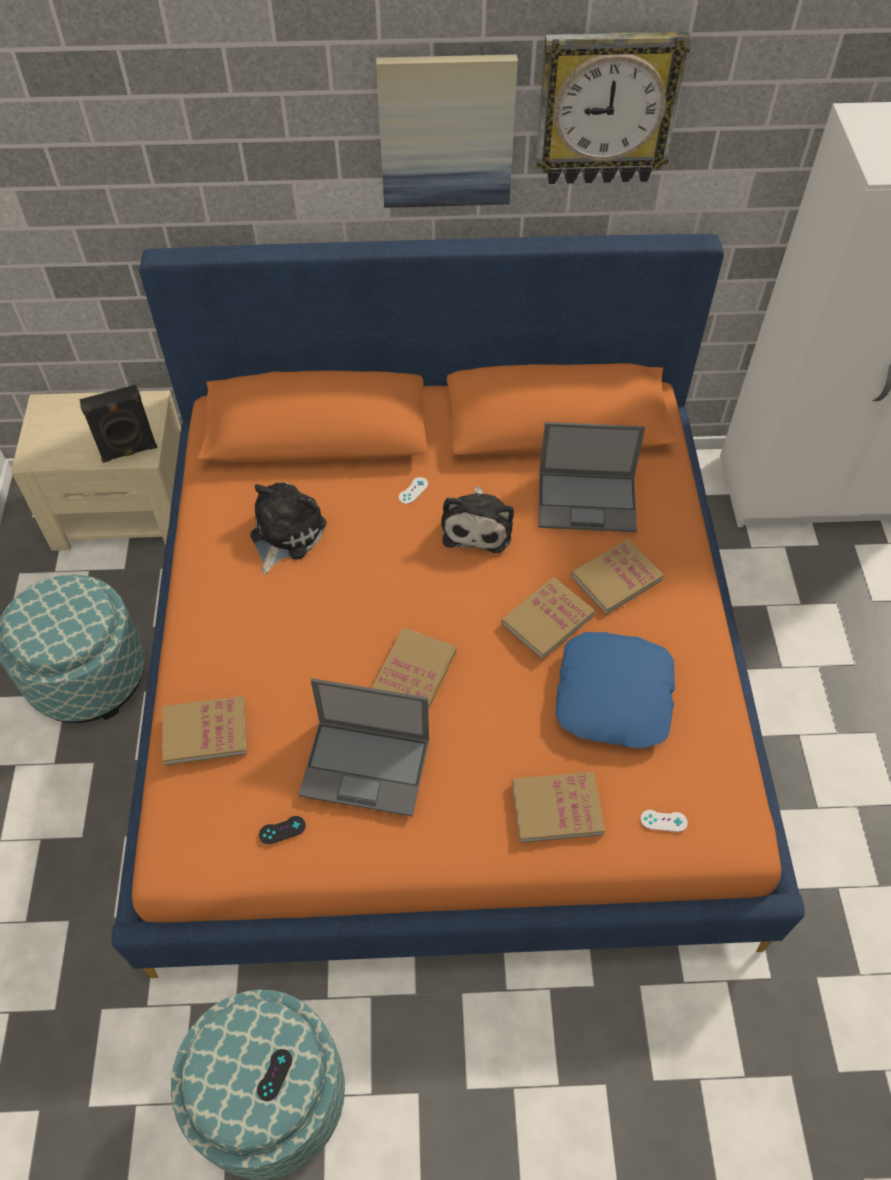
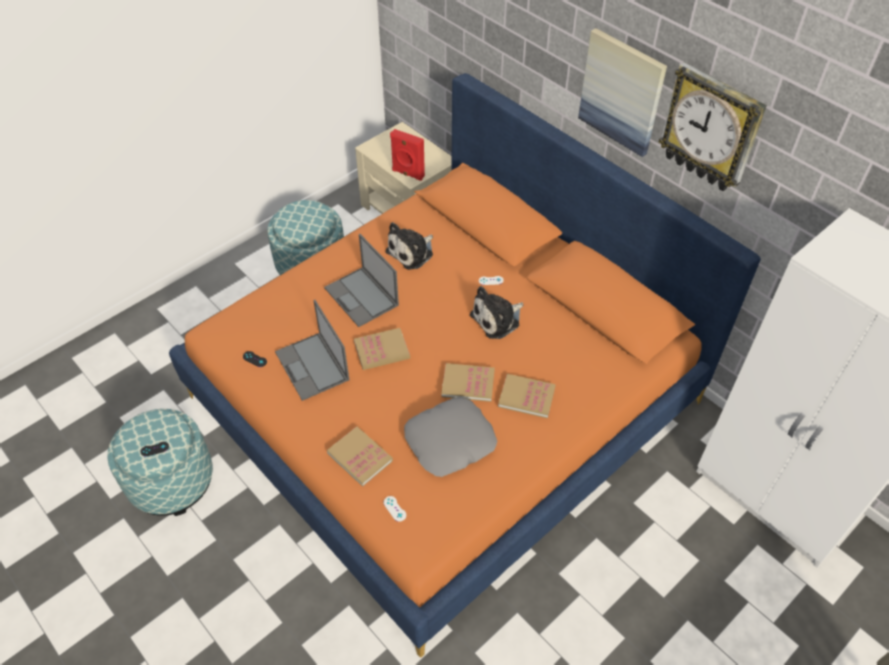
camera: 50 degrees right, 5 degrees down
black speaker [79,385,158,463] -> red speaker [390,129,425,181]
book [162,696,247,765] -> none
plush toy [250,482,327,574] -> plush toy turned 150 degrees clockwise [386,222,433,270]
laptop [538,422,645,532] -> laptop moved to [324,234,399,327]
blue pillow [555,632,675,748] -> grey pillow [404,398,497,477]

